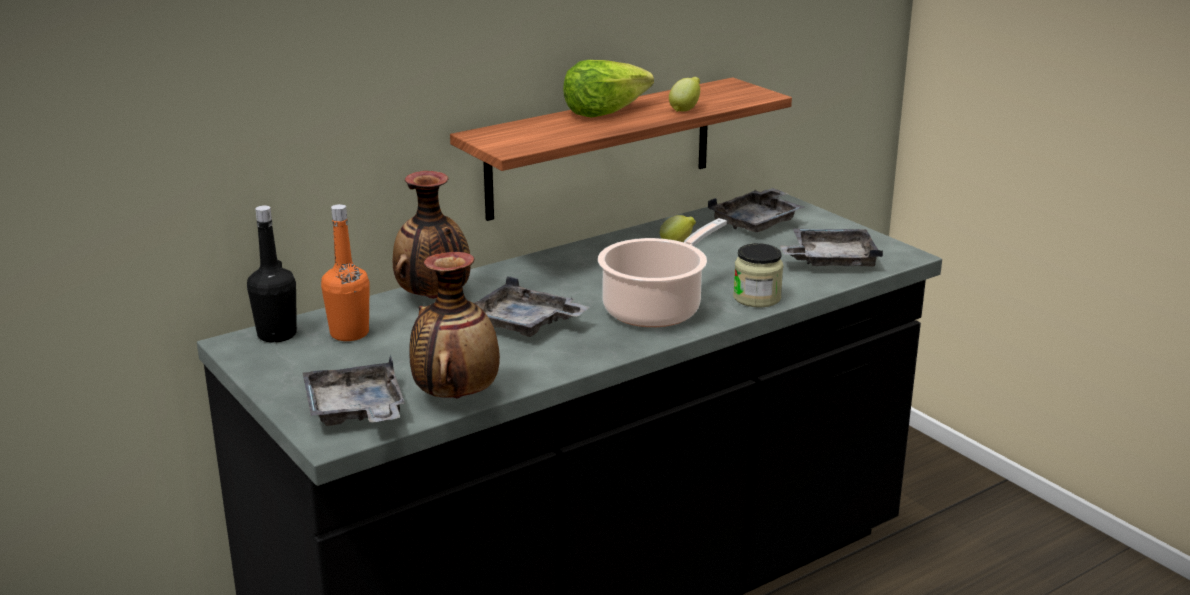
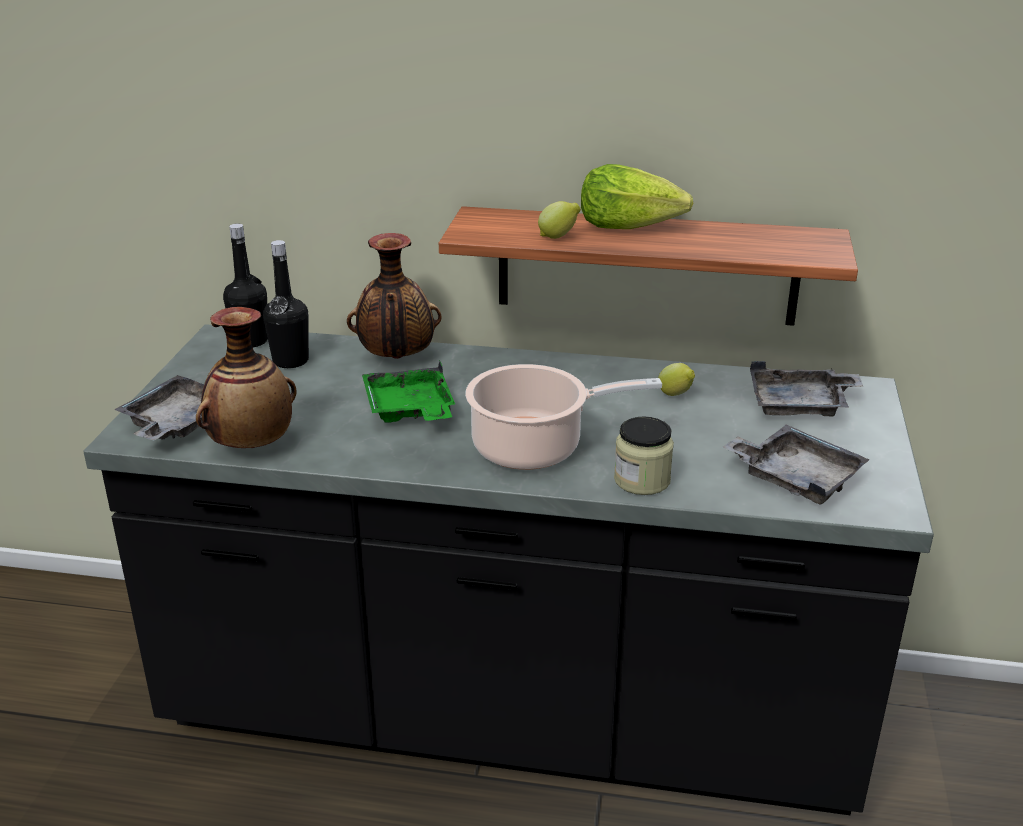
camera: 45 degrees right, 5 degrees up
orange bottle [321,204,370,341] -> black bottle [263,240,309,368]
grey tray [474,276,590,337] -> green tray [362,361,455,423]
lemon [669,77,700,112] -> lemon moved to [538,201,581,239]

